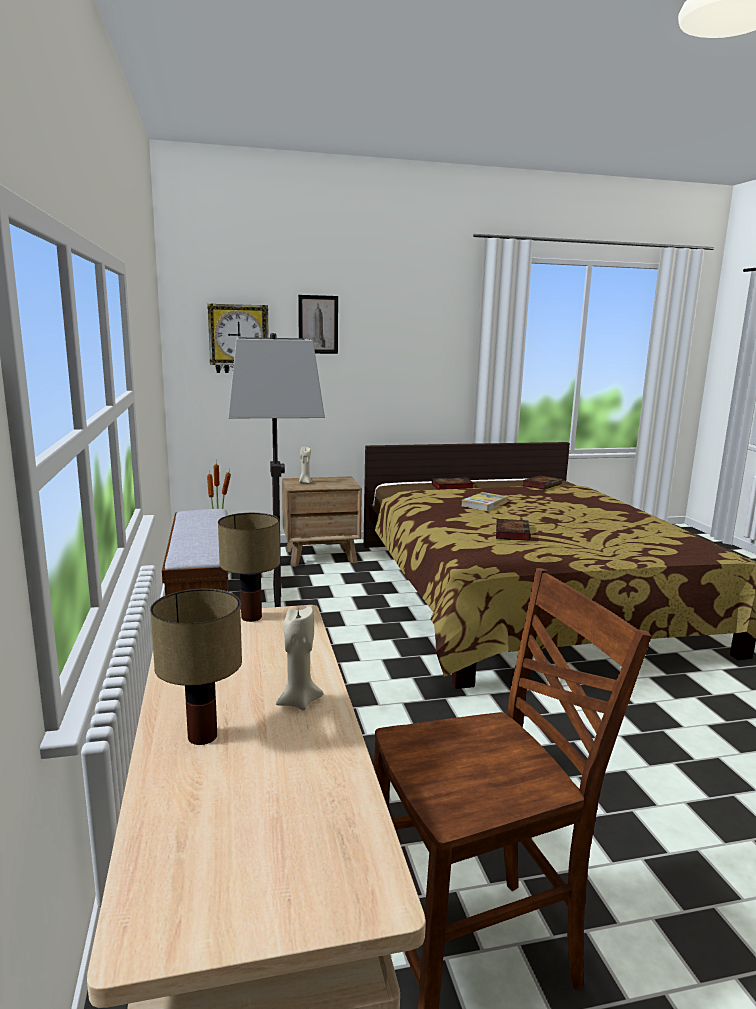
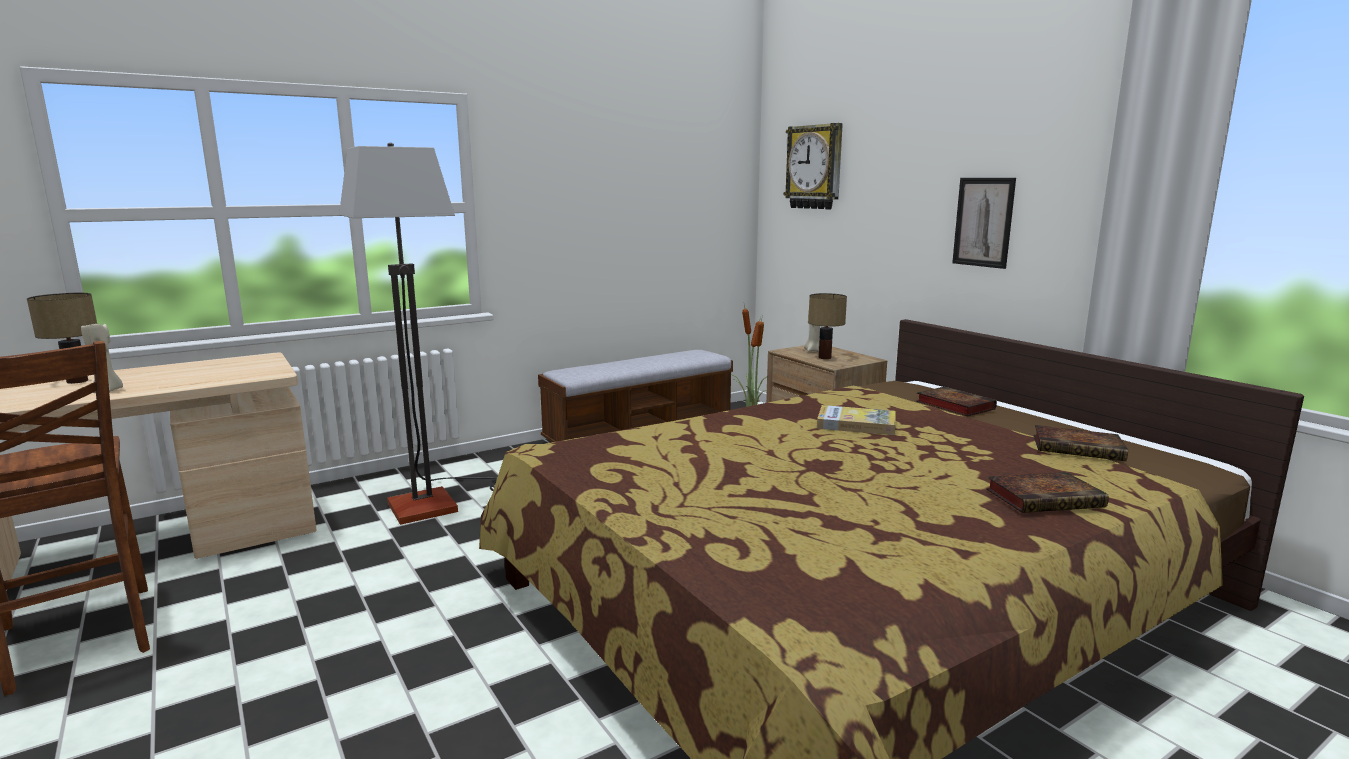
camera: 70 degrees right, 0 degrees up
table lamp [218,513,280,622] -> table lamp moved to [808,293,847,359]
picture [298,295,338,354] -> picture moved to [952,178,1016,269]
book [496,519,531,541] -> book moved to [986,472,1109,513]

